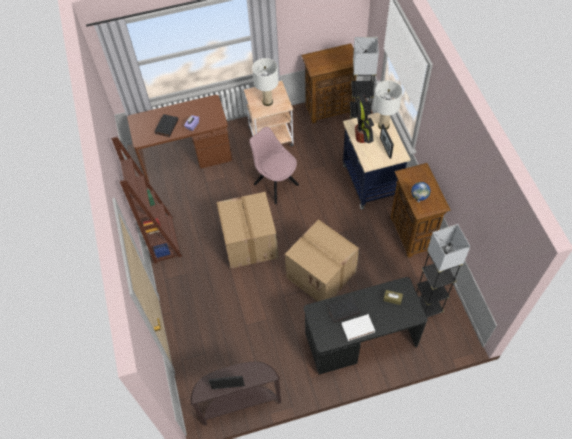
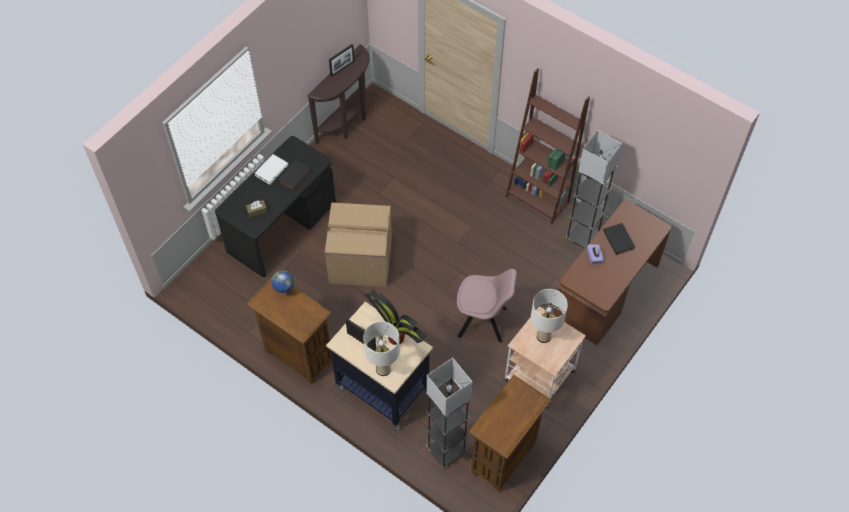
camera: 140 degrees right, 0 degrees up
cardboard box [217,192,279,268] -> none
grey floor lamp [416,224,471,318] -> grey floor lamp moved to [565,130,622,249]

